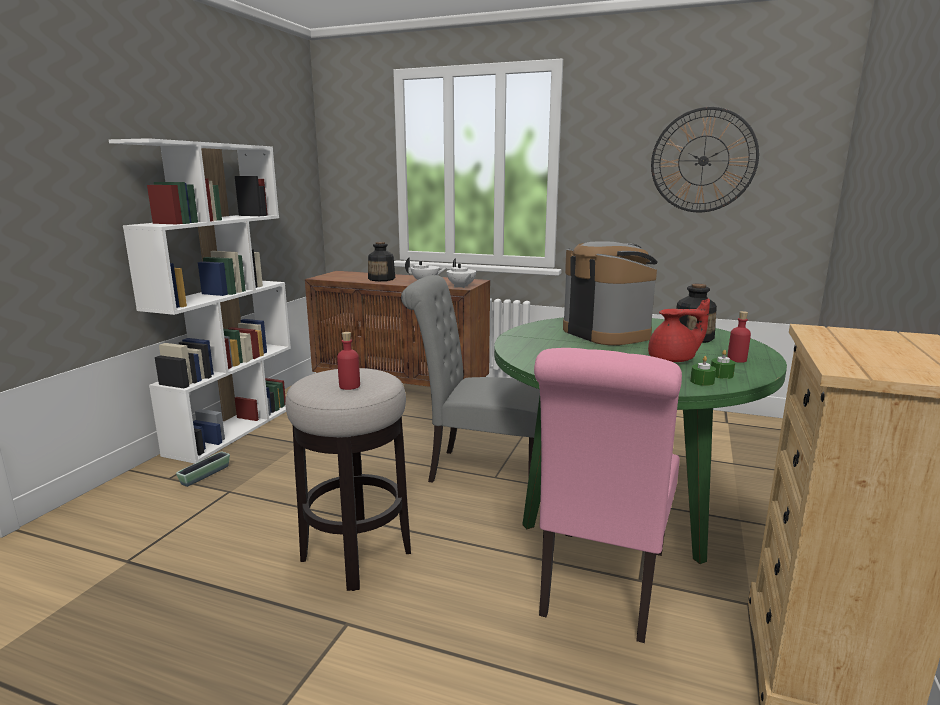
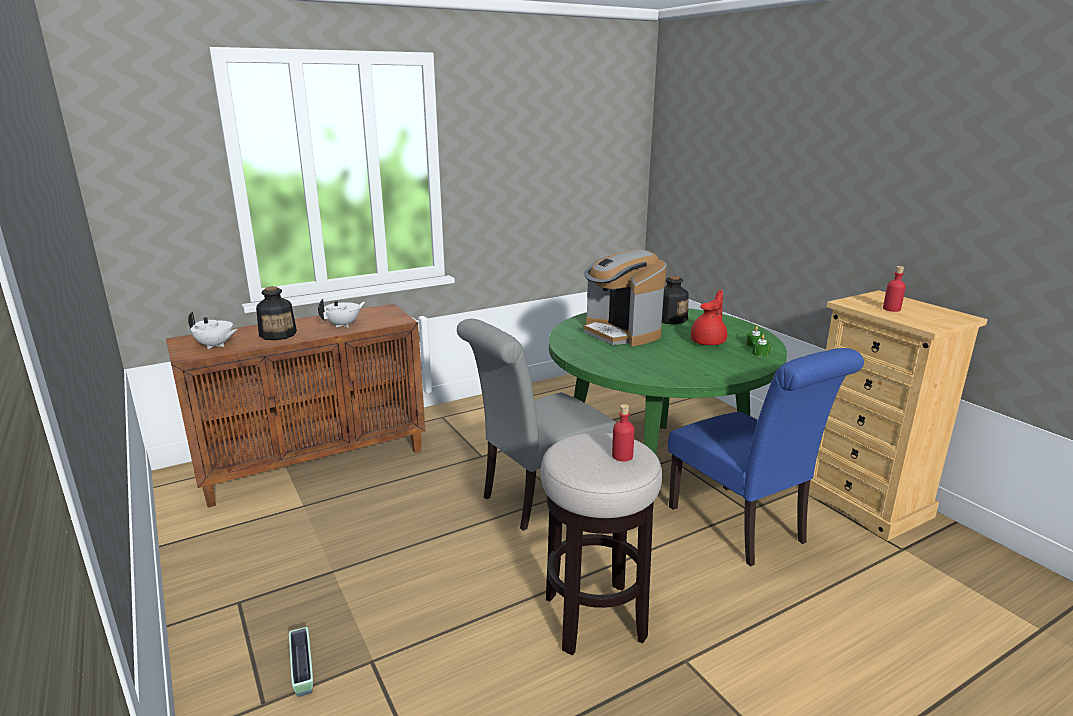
camera: 50 degrees left, 5 degrees up
white bookcase [109,138,291,464] -> none
white teapot [446,258,476,288] -> white teapot moved to [188,312,238,349]
pink chair [534,348,682,643] -> blue chair [668,348,864,567]
coffee machine [563,241,658,345] -> coffee machine turned 135 degrees counterclockwise [583,250,667,347]
wall clock [651,107,759,212] -> none
red bottle [727,311,751,363] -> red bottle moved to [883,266,906,312]

